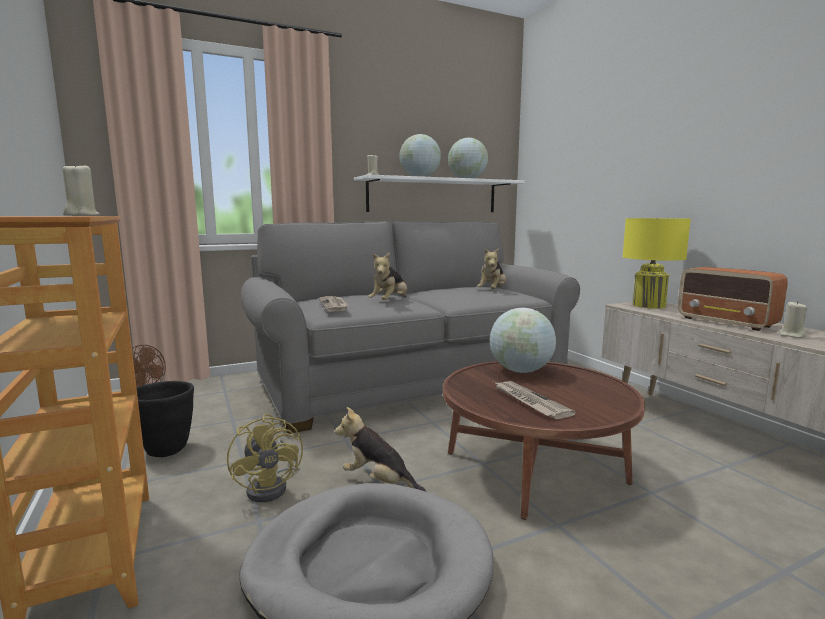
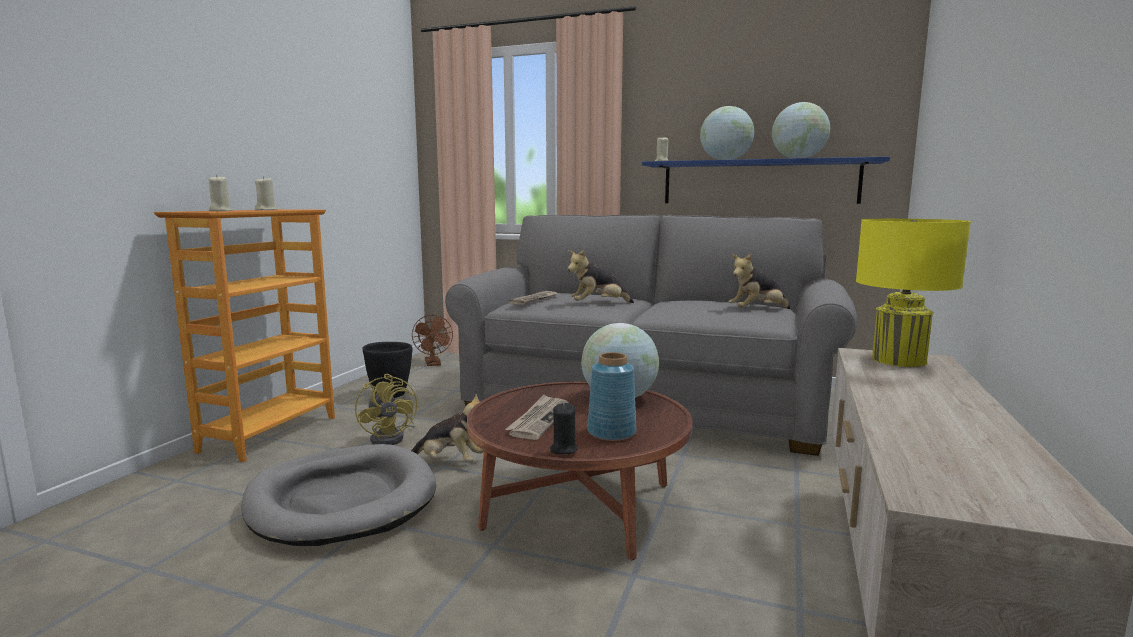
camera: 45 degrees right, 0 degrees up
yellow fan [227,414,303,502] -> yellow fan turned 45 degrees counterclockwise [355,374,417,445]
plush toy [335,407,426,492] -> plush toy turned 120 degrees clockwise [411,394,484,462]
white shelf [354,175,525,212] -> blue shelf [642,156,890,204]
radio [678,267,788,331] -> none
beige candle [779,301,807,338] -> beige candle moved to [209,175,232,211]
none -> black candle [550,403,578,455]
none -> blue vase [587,352,636,441]

